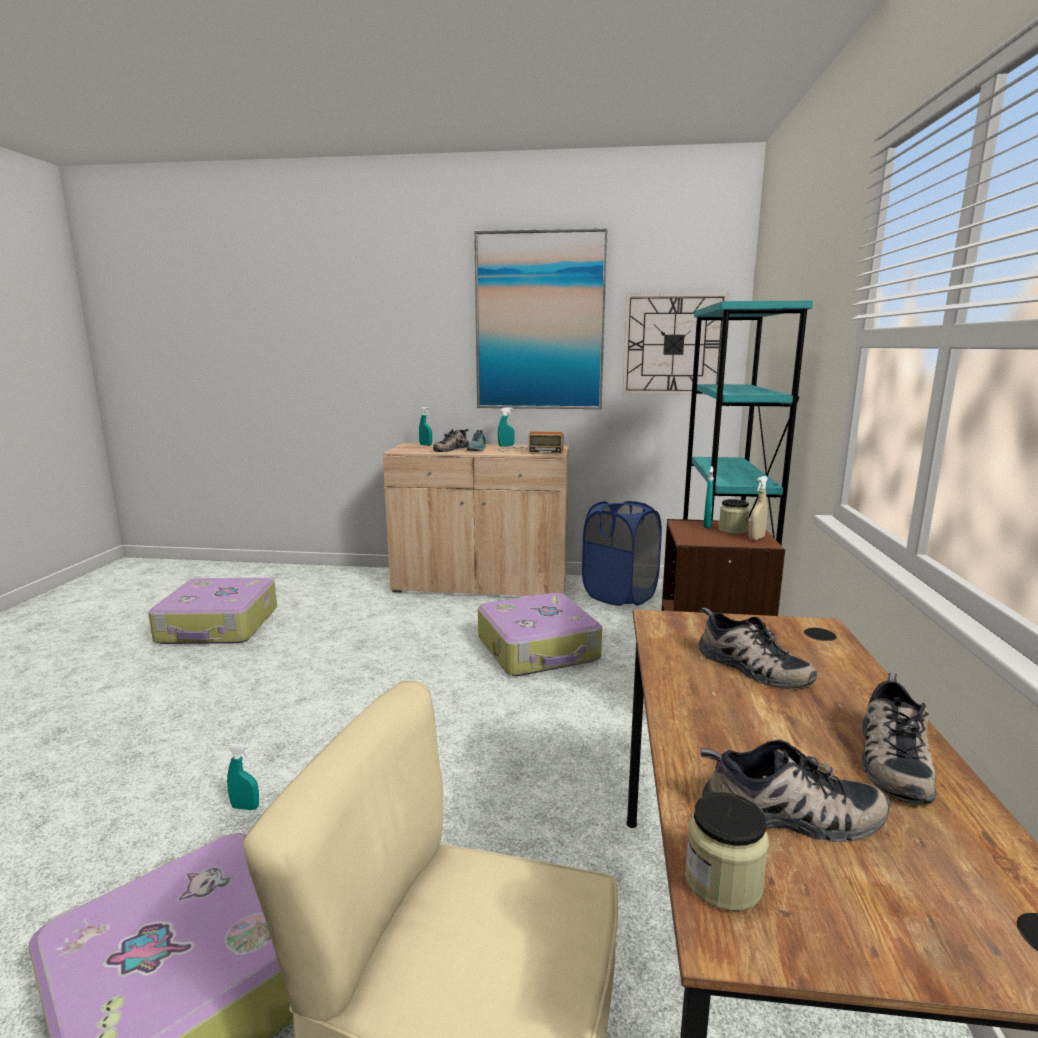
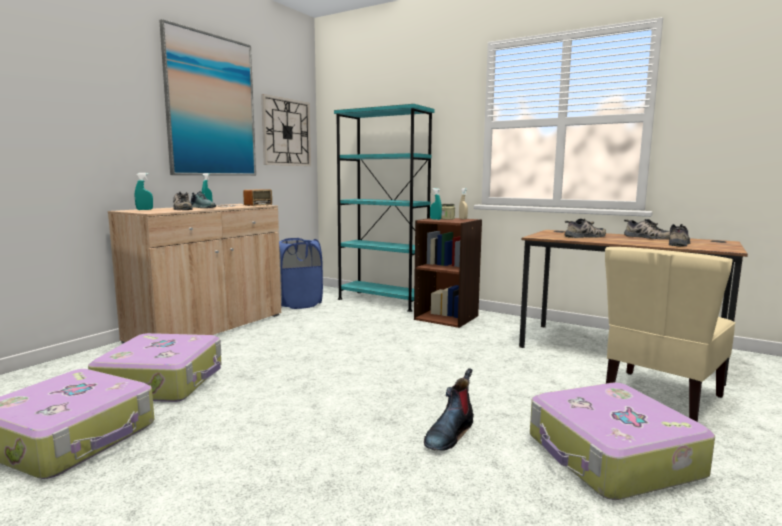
camera: 65 degrees left, 5 degrees down
turquoise spray bottle [227,744,259,810] -> boot [424,368,474,451]
suitcase [478,593,602,676] -> suitcase moved to [88,333,221,402]
jar [685,792,769,911] -> none

